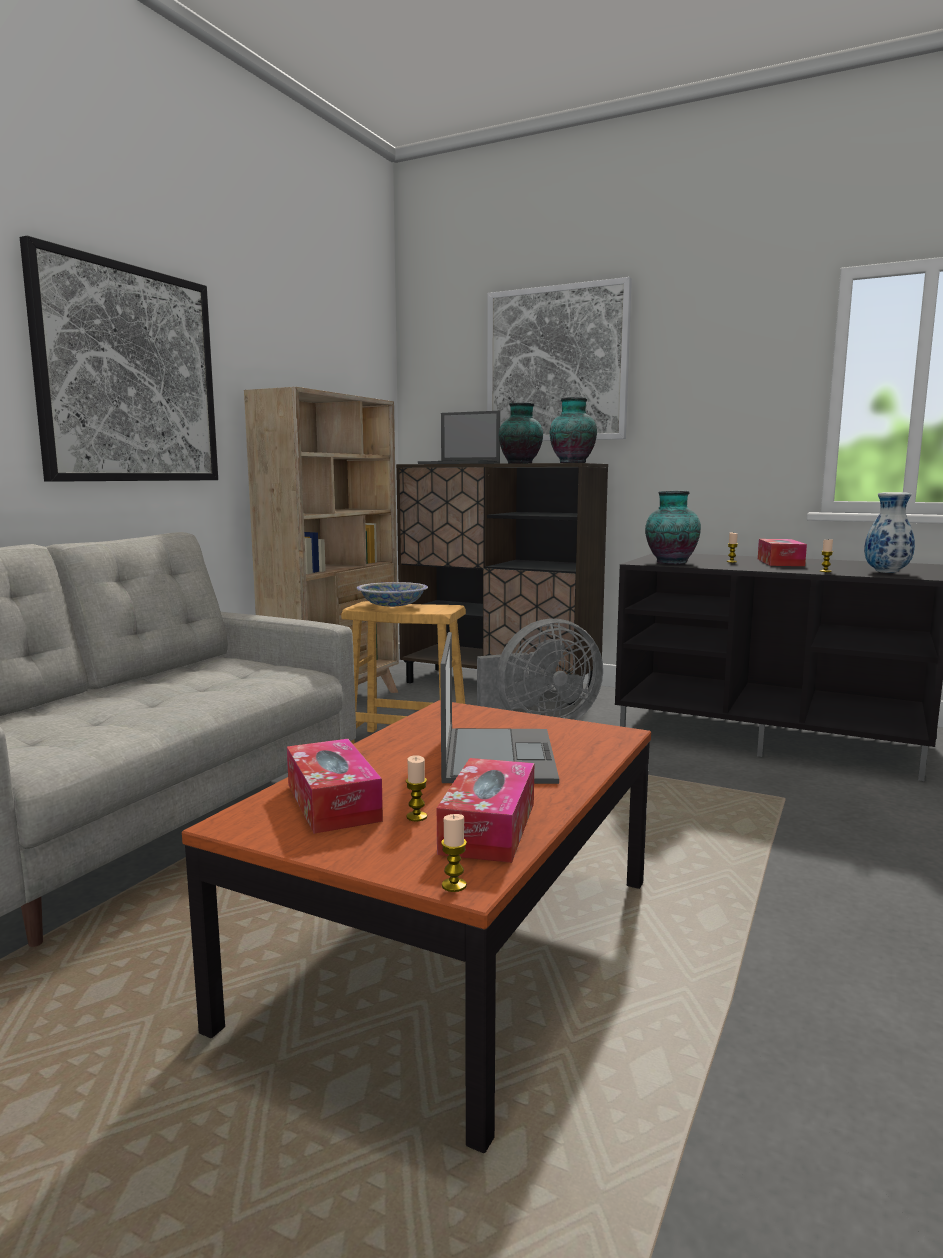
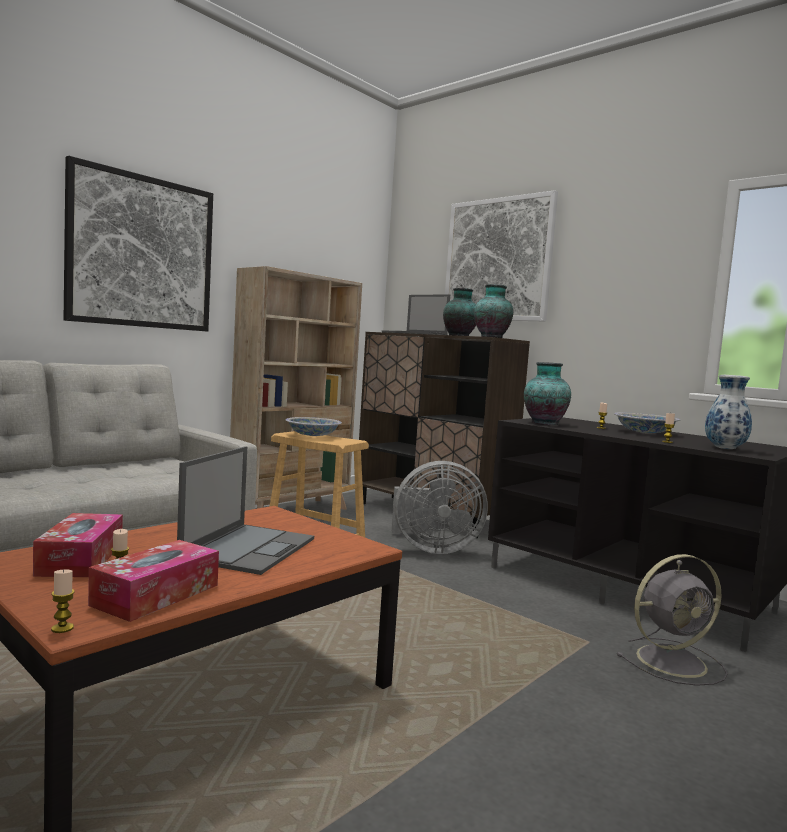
camera: 15 degrees right, 5 degrees down
tissue box [758,539,807,566] -> bowl [614,412,680,433]
none -> grey fan [617,554,728,686]

